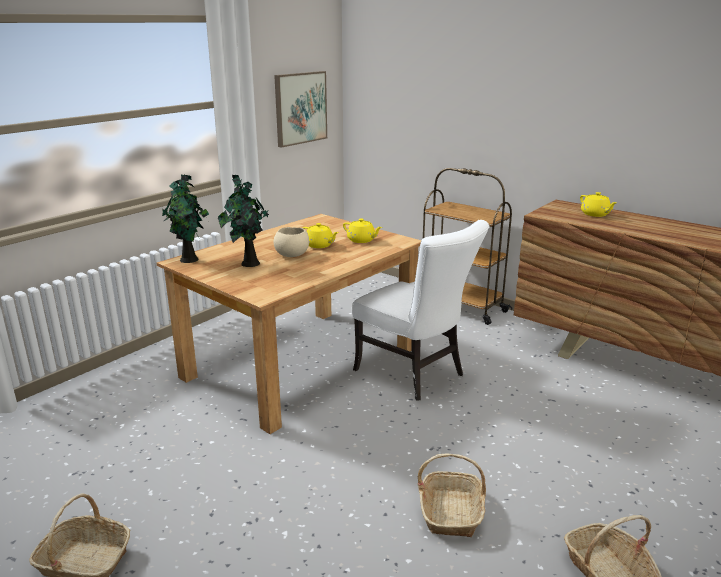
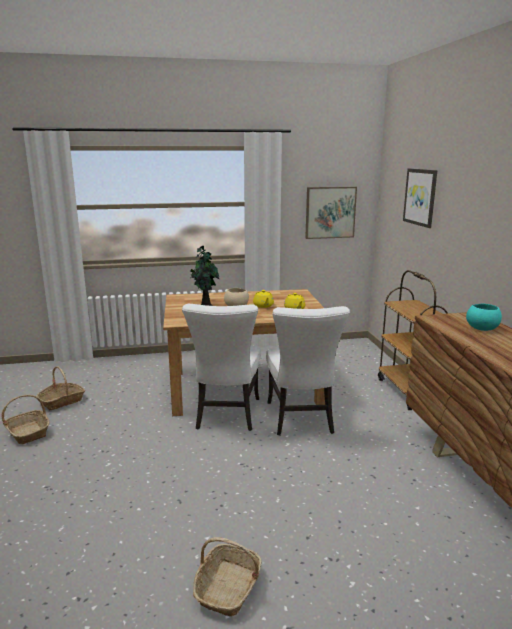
camera: 40 degrees right, 5 degrees down
potted plant [162,175,209,263] -> none
basket [418,454,486,537] -> basket moved to [36,366,85,410]
yellow teapot [580,192,617,217] -> turquoise bowl [466,303,502,331]
none -> white chair [182,304,261,431]
none -> picture [403,168,437,228]

